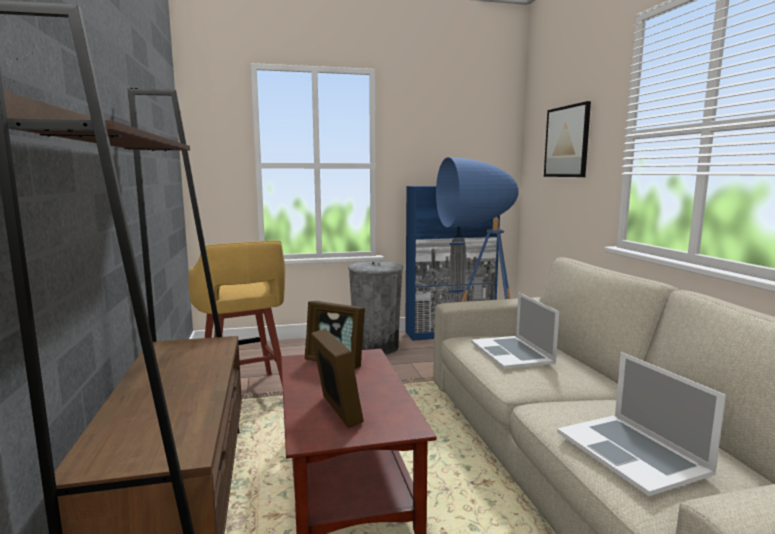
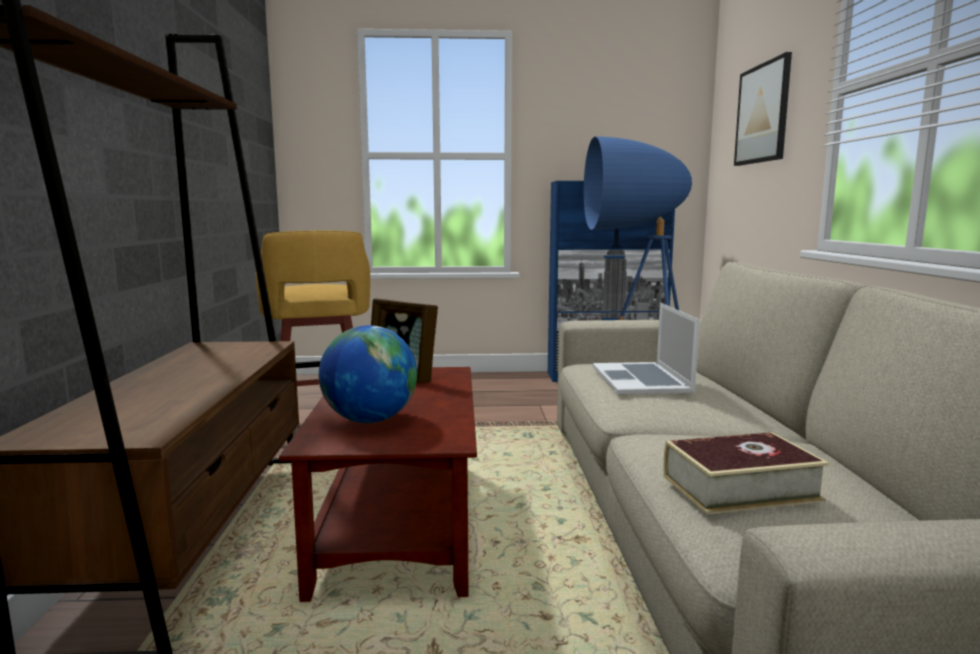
camera: 10 degrees right, 0 degrees up
picture frame [311,329,364,427] -> globe [319,325,417,423]
grey trash can [348,261,403,354] -> none
laptop [557,352,726,496] -> book [663,432,829,514]

